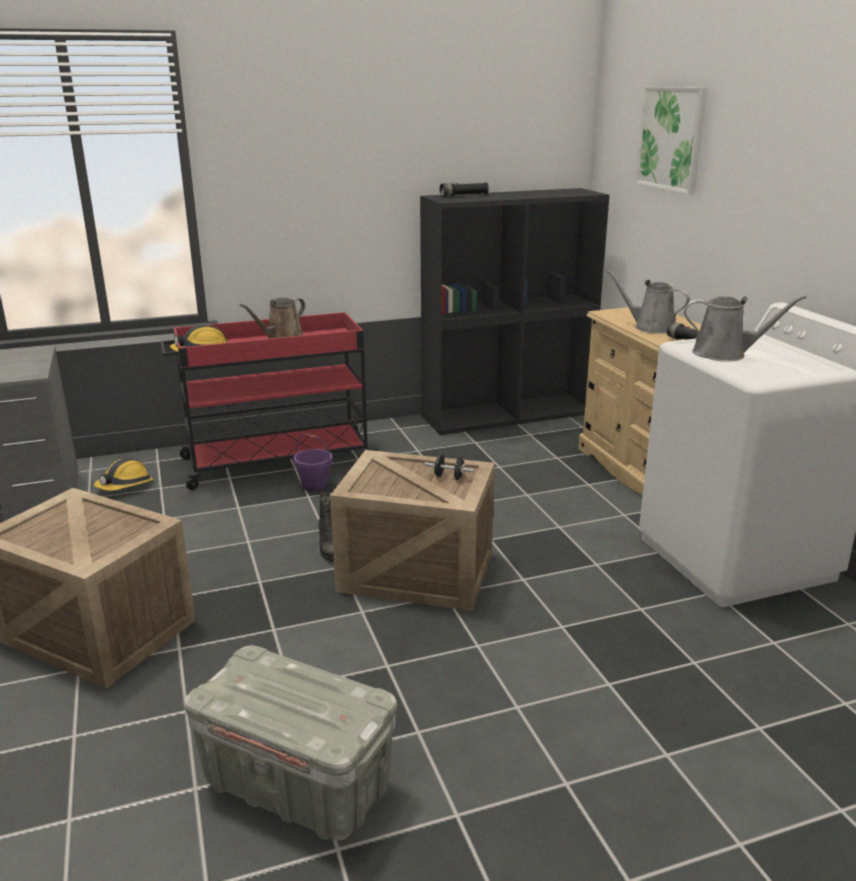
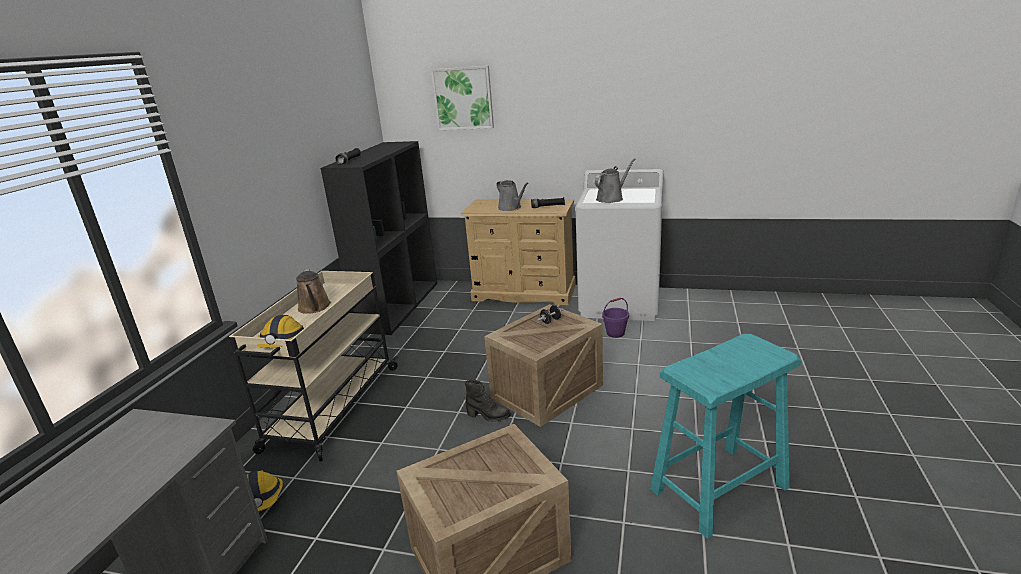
camera: 55 degrees left, 0 degrees up
red cart [160,312,379,490] -> beige cart [229,271,398,462]
grey storage box [184,646,397,841] -> turquoise stool [650,334,801,539]
purple bucket [294,434,333,492] -> purple bucket moved to [602,298,629,338]
grey watering can [607,270,690,334] -> grey watering can turned 105 degrees counterclockwise [497,180,528,211]

